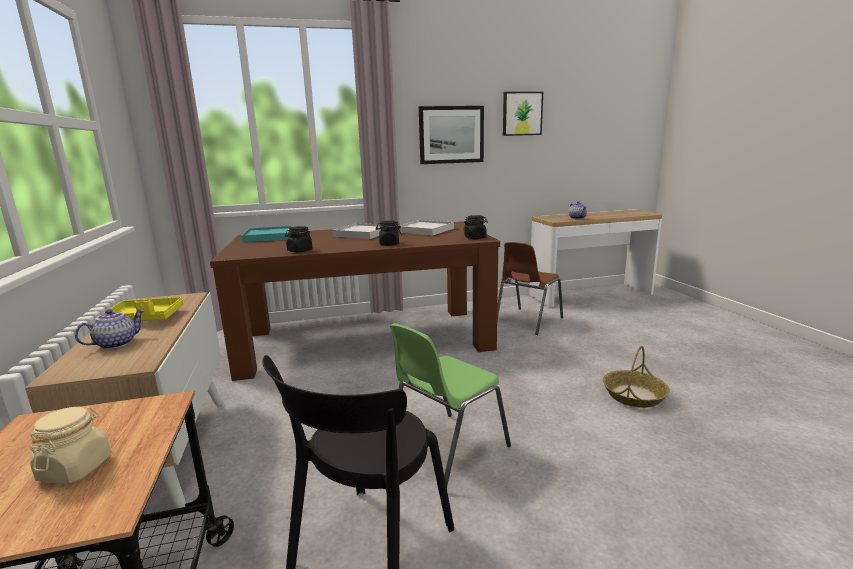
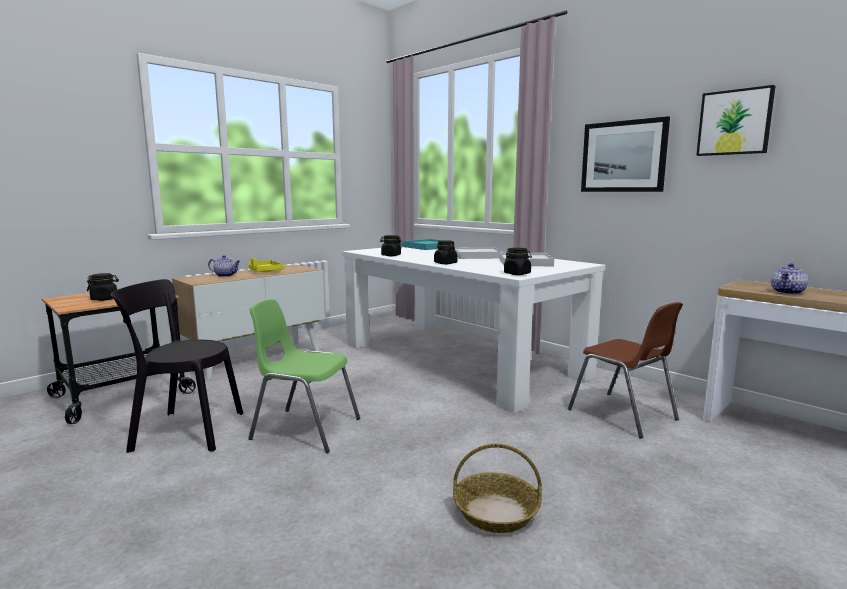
camera: 60 degrees right, 5 degrees down
beige jar [30,407,111,483] -> black jar [87,273,119,301]
brown dining table [210,221,500,381] -> white dining table [342,247,605,413]
brown chair [497,242,563,335] -> brown chair turned 135 degrees counterclockwise [568,302,683,438]

